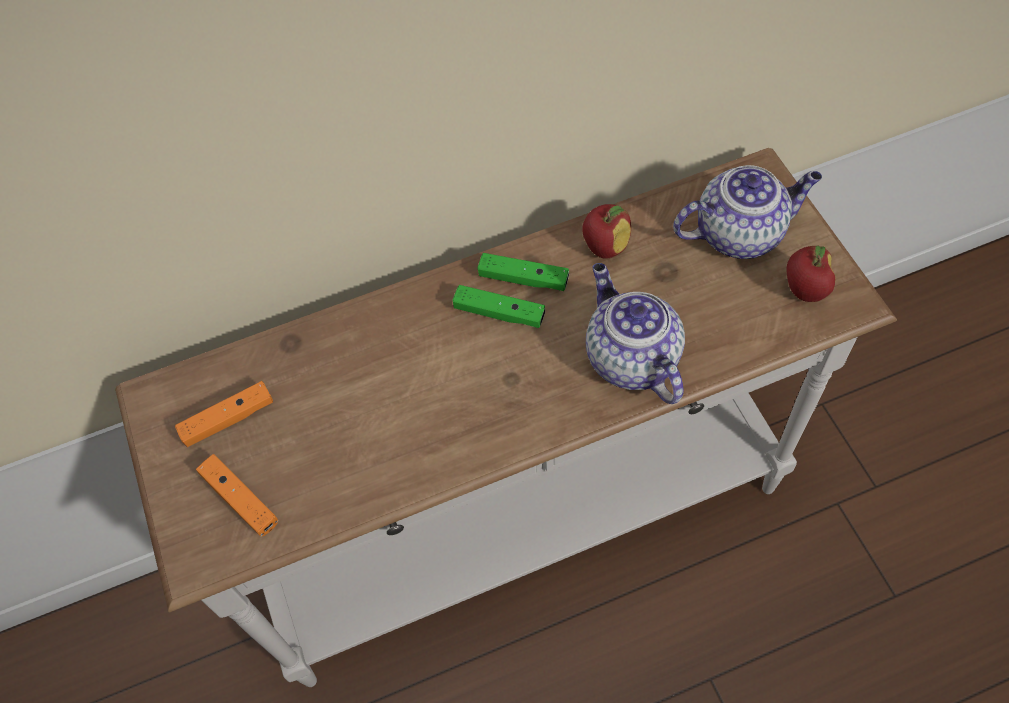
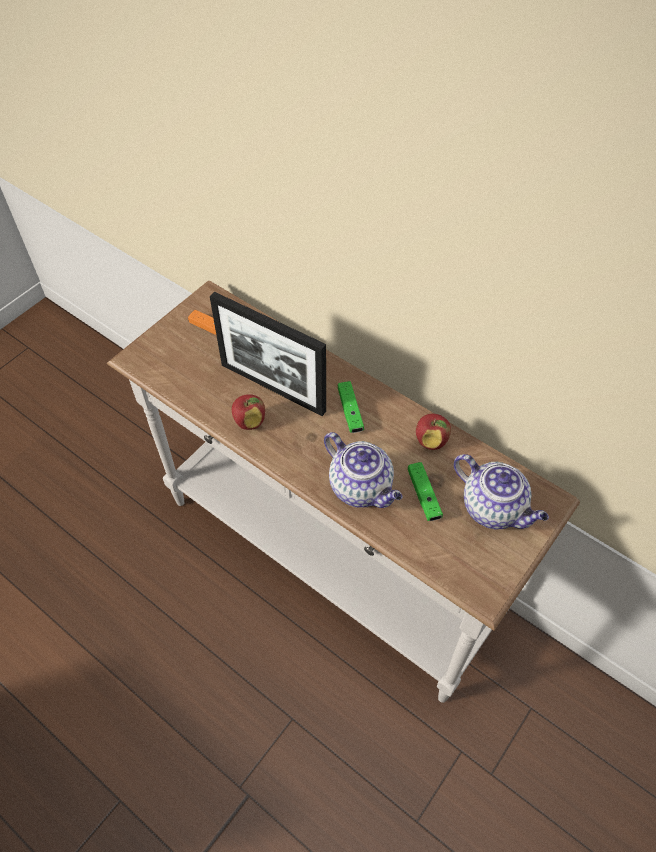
camera: 55 degrees right, 5 degrees down
orange game controller [196,454,278,537] -> none
green game controller [477,253,569,291] -> green game controller moved to [408,462,443,521]
teapot [586,263,685,404] -> teapot turned 105 degrees clockwise [324,432,403,508]
apple [787,245,836,302] -> apple moved to [232,394,265,430]
none -> picture frame [210,292,326,416]

